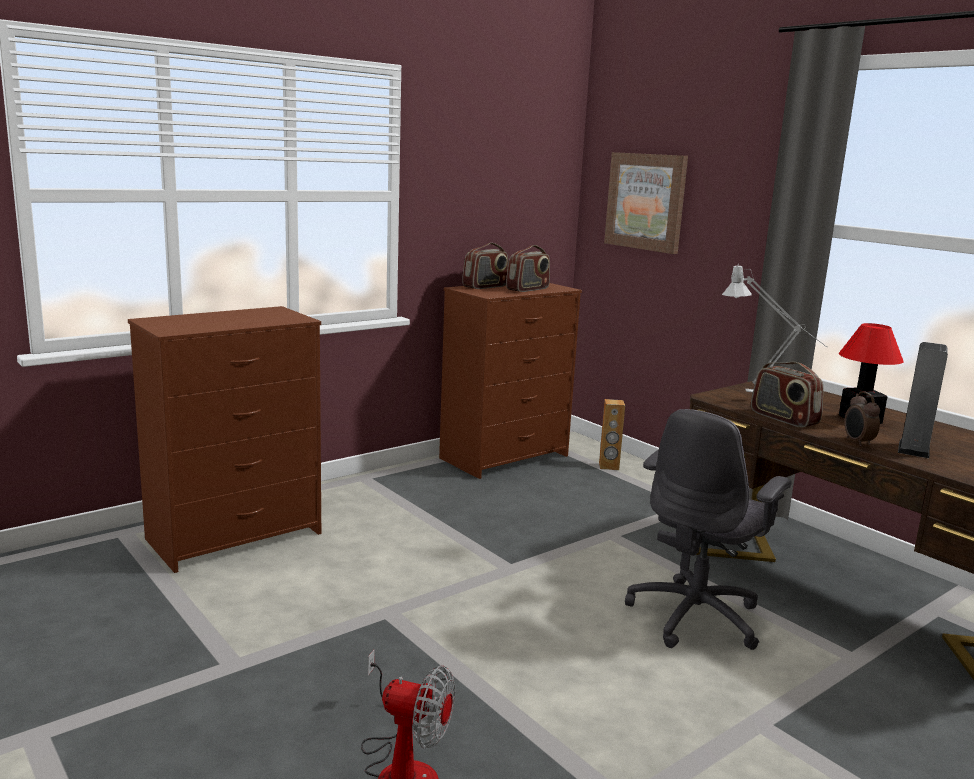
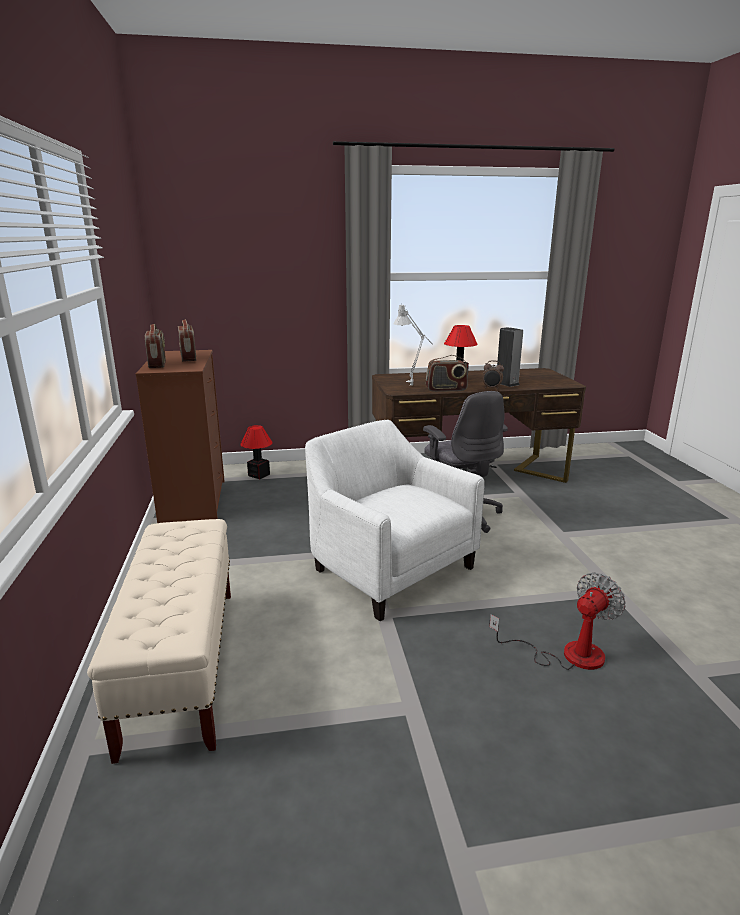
camera: 60 degrees left, 5 degrees up
brown dresser [128,306,321,573] -> beige bench [87,519,231,764]
brown speaker [599,399,625,470] -> table lamp [241,425,273,479]
picture [604,152,688,254] -> none
none -> white armchair [305,420,485,621]

